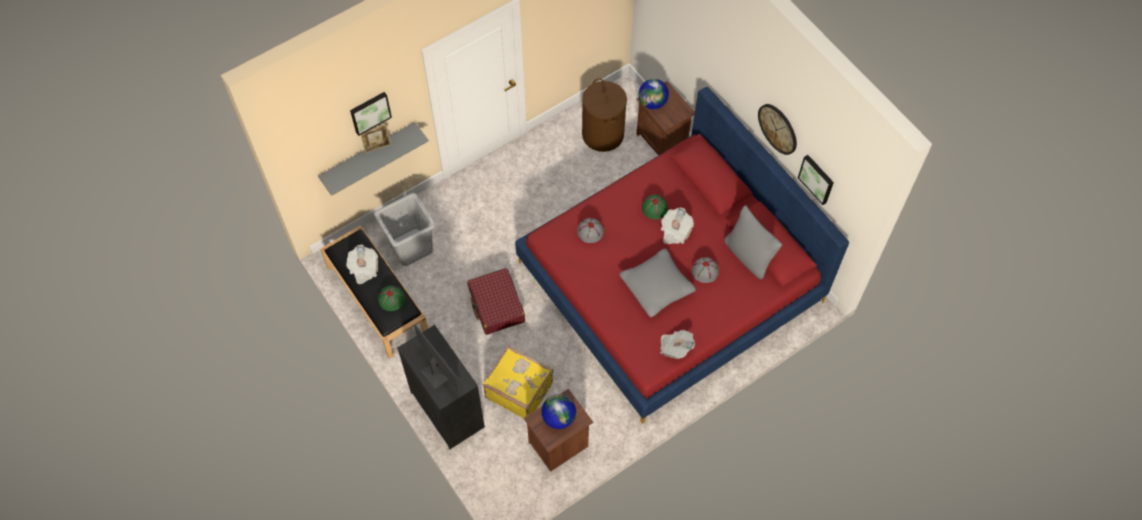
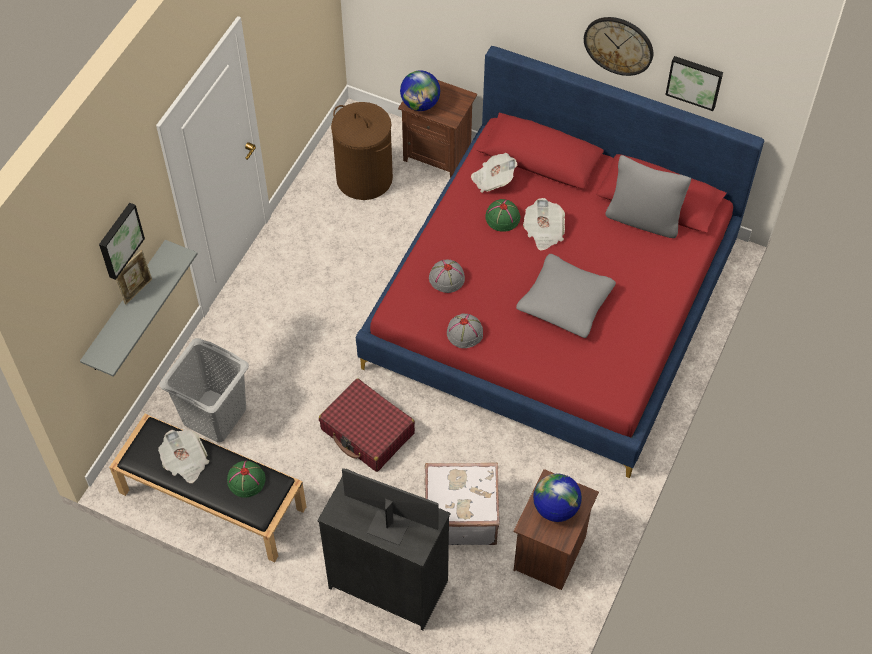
camera: 30 degrees left, 5 degrees down
yellow suitcase [483,345,554,418] -> white suitcase [425,463,500,545]
newspaper [660,330,695,359] -> newspaper moved to [471,153,517,193]
grey hat [692,257,719,283] -> grey hat moved to [447,314,483,348]

